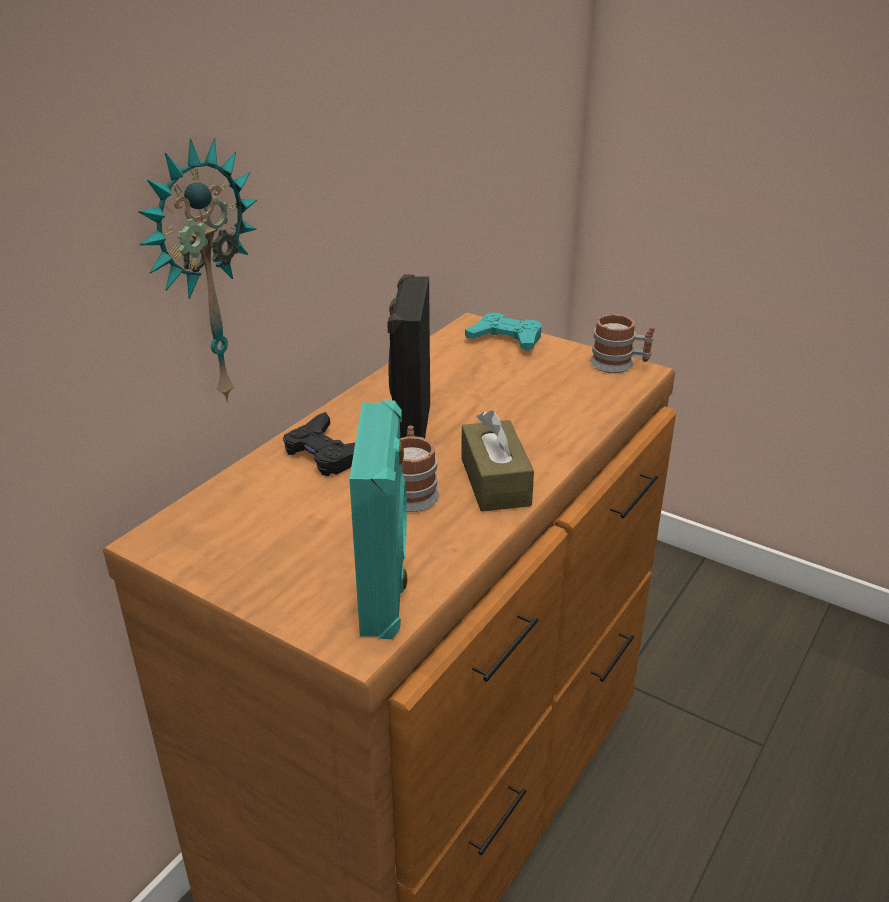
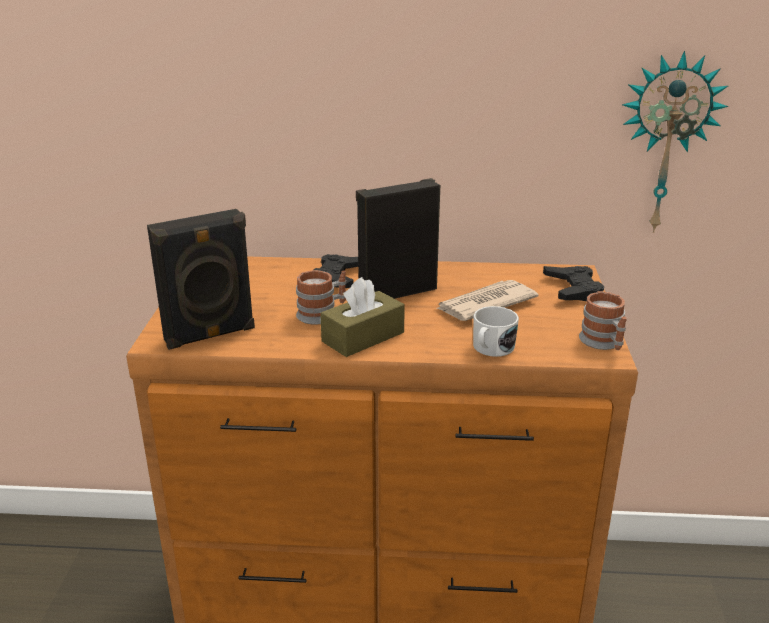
camera: 60 degrees right, 5 degrees down
wall clock [138,138,257,403] -> wall clock moved to [622,51,728,233]
turquoise speaker [349,400,407,639] -> black speaker [147,209,255,350]
turquoise game controller [465,313,542,351] -> black game controller [543,266,604,301]
none -> newspaper [436,280,539,321]
none -> white mug [473,306,519,357]

